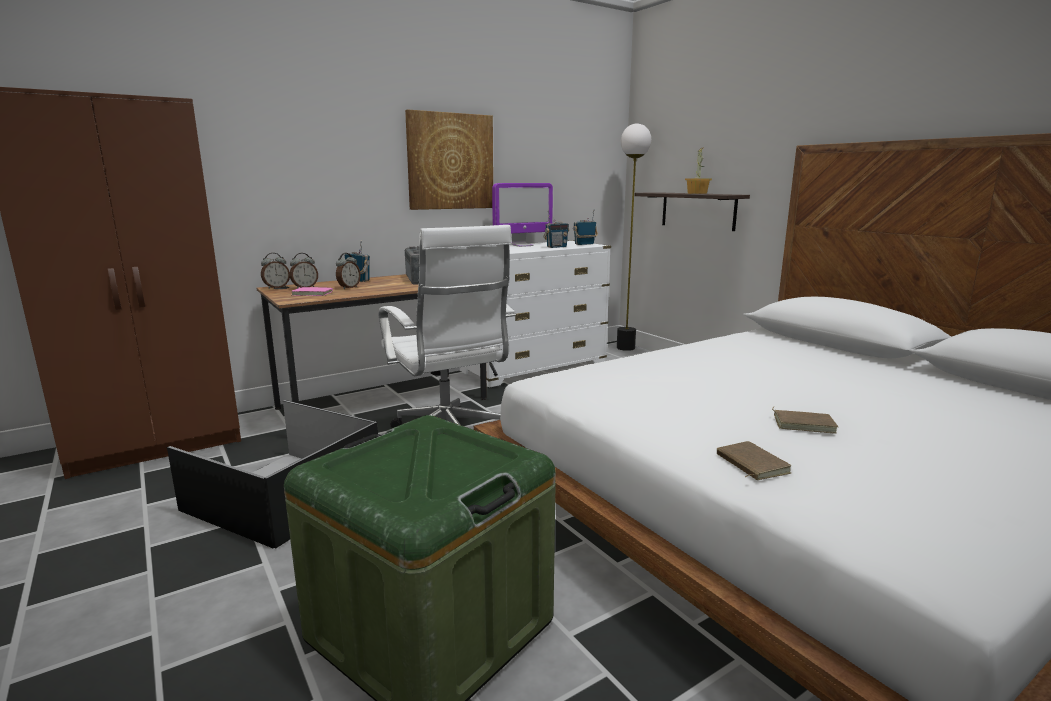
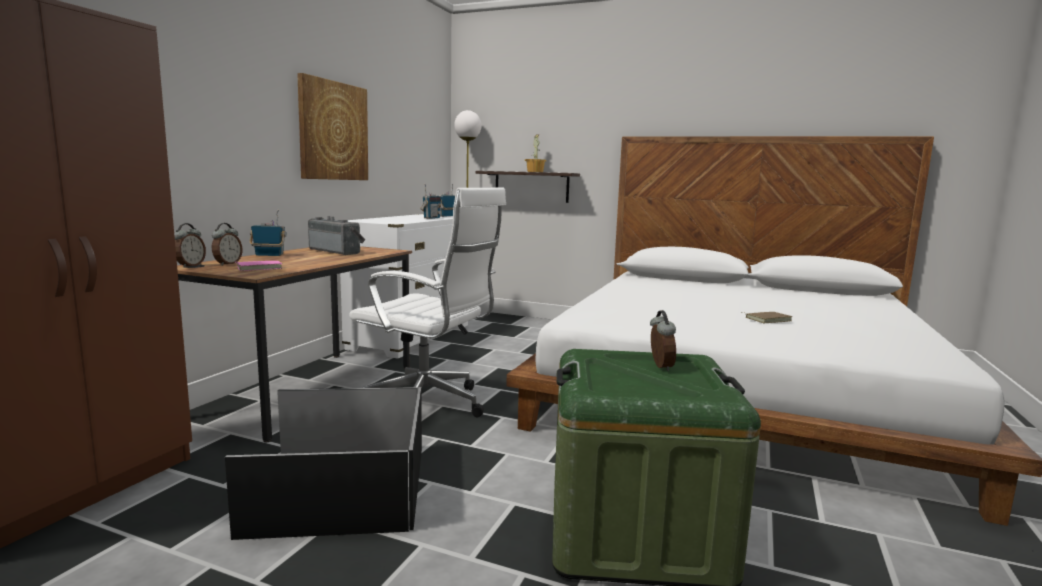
camera: 35 degrees left, 5 degrees down
alarm clock [336,253,361,289] -> alarm clock moved to [650,310,676,371]
monitor [492,183,553,247] -> none
brown book [717,441,791,480] -> none

